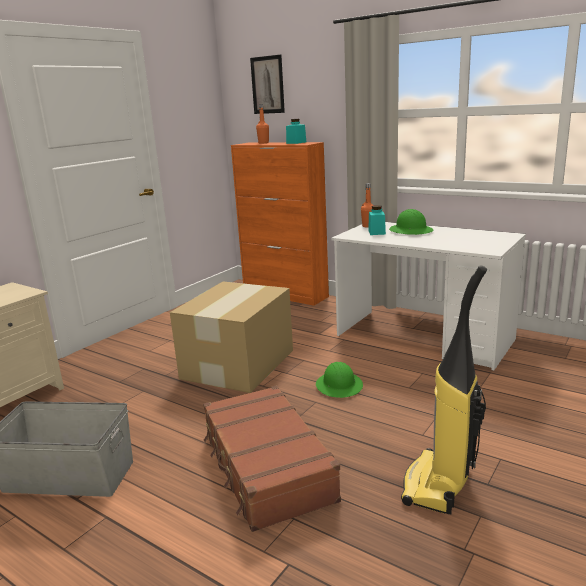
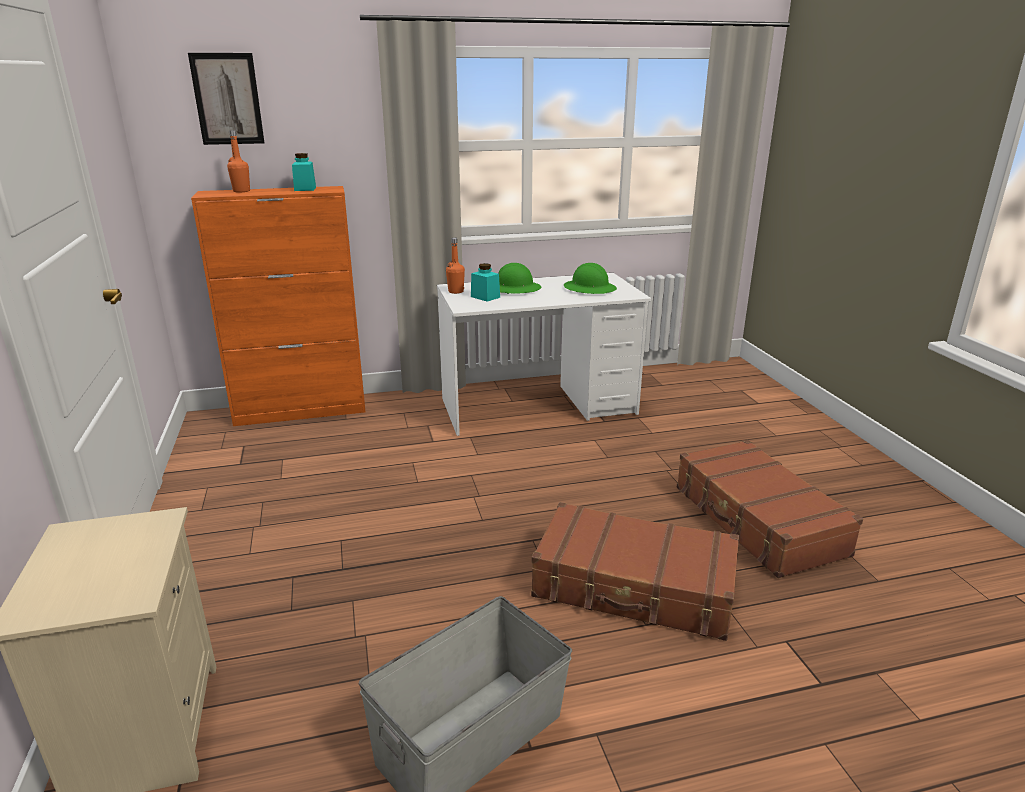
camera: 50 degrees left, 5 degrees up
cardboard box [170,281,293,393] -> none
green hard hat [316,362,363,398] -> green hard hat moved to [564,263,617,294]
vacuum cleaner [401,265,487,514] -> brown suitcase [677,440,863,578]

